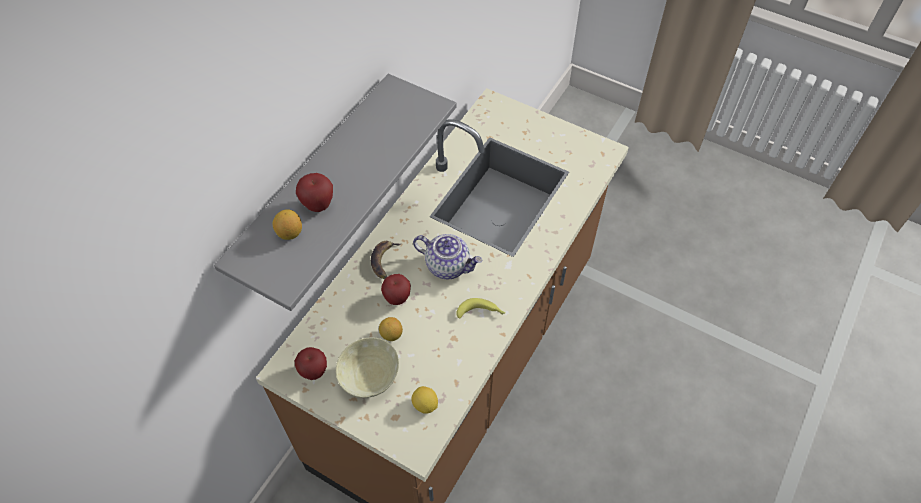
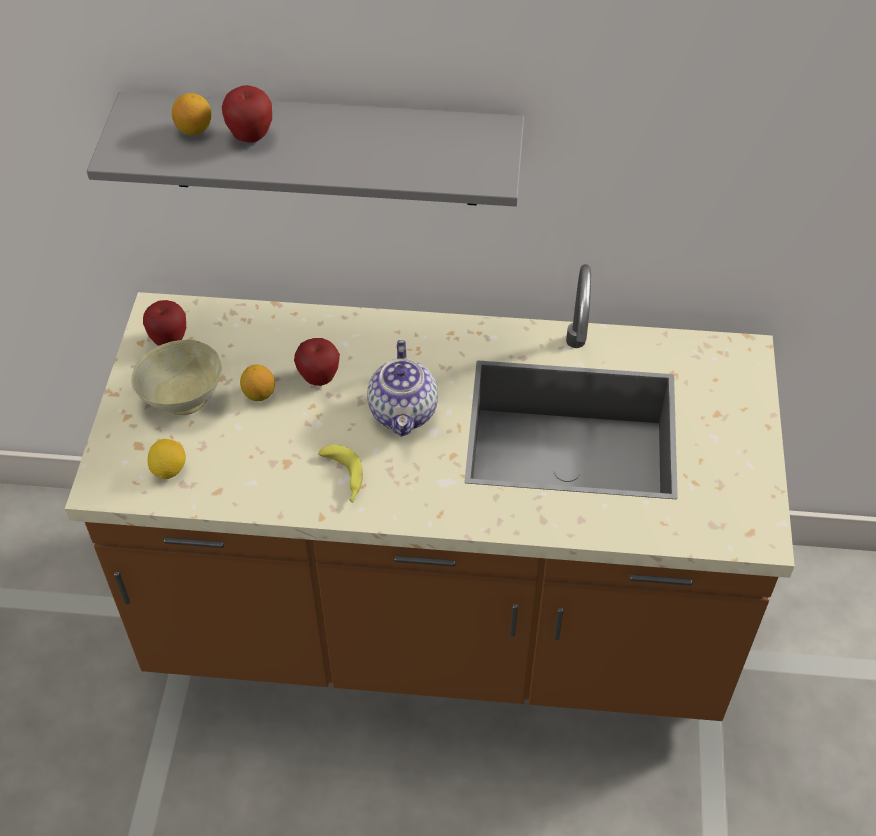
camera: 65 degrees right, 5 degrees down
banana [371,241,402,279] -> none

